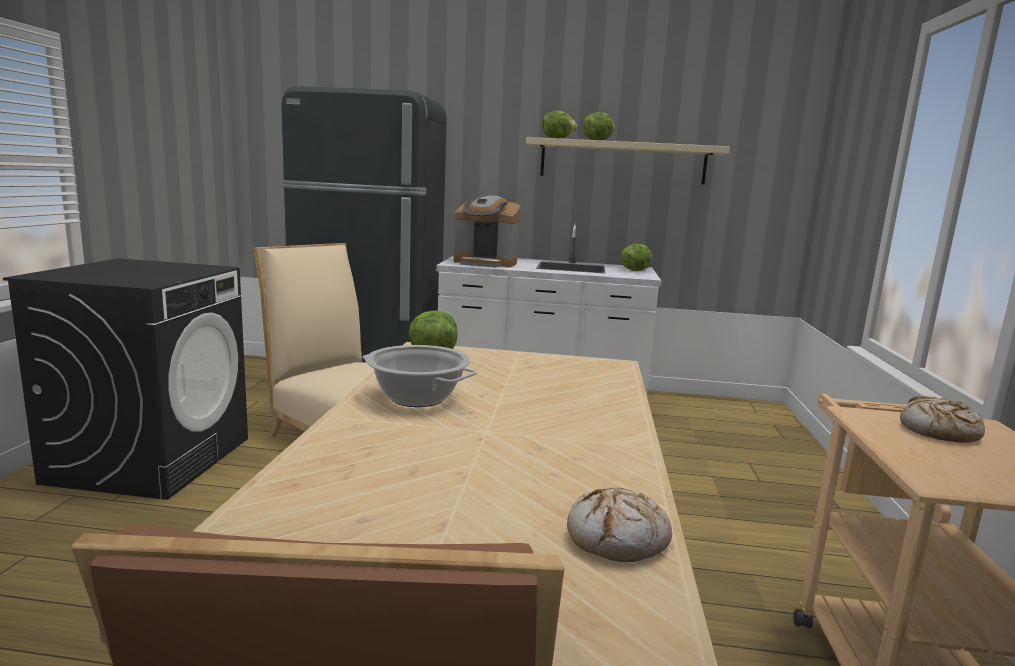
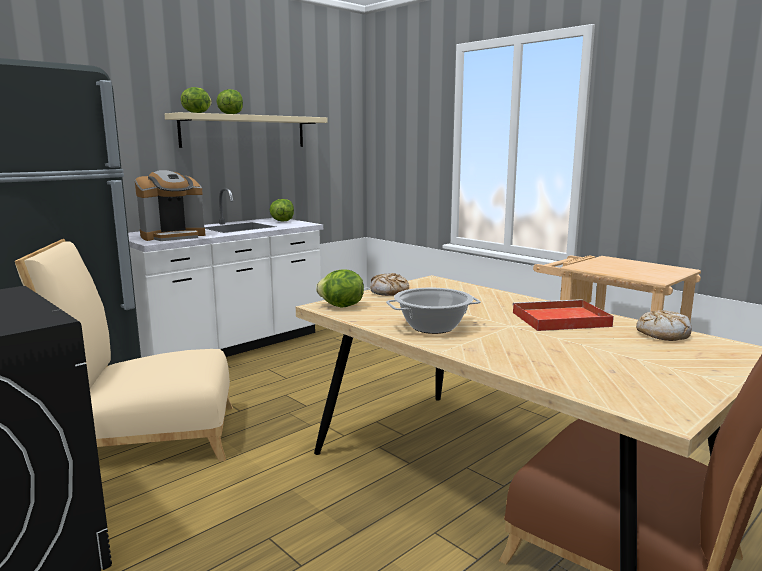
camera: 50 degrees left, 0 degrees up
bread [900,396,985,443] -> bread moved to [370,273,409,296]
none -> red tray [512,299,614,331]

